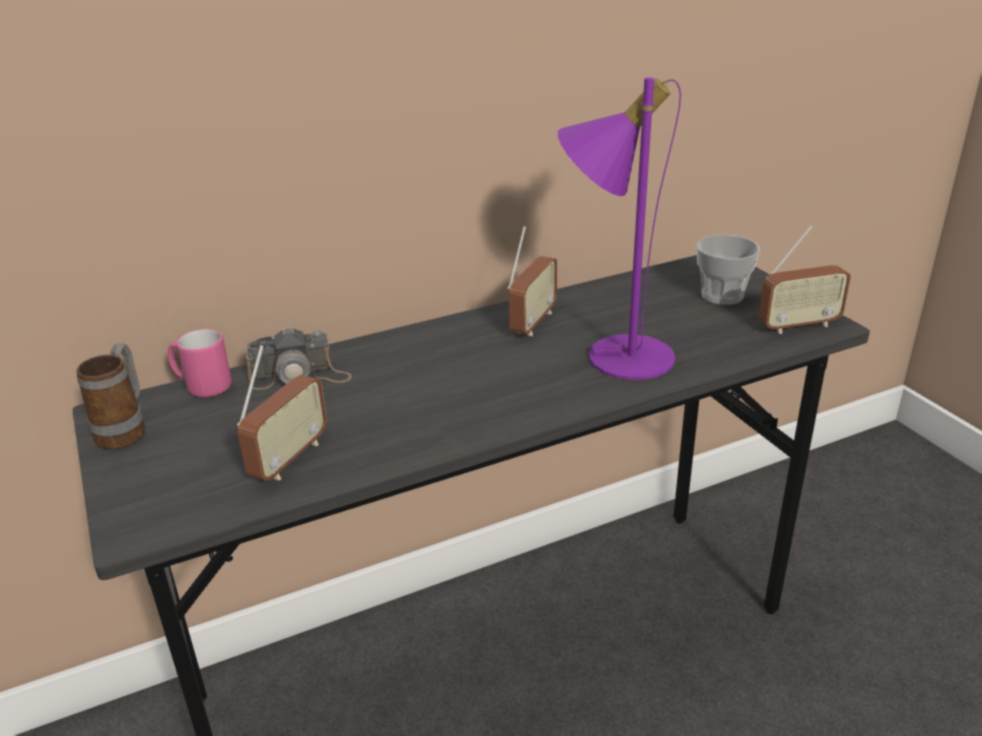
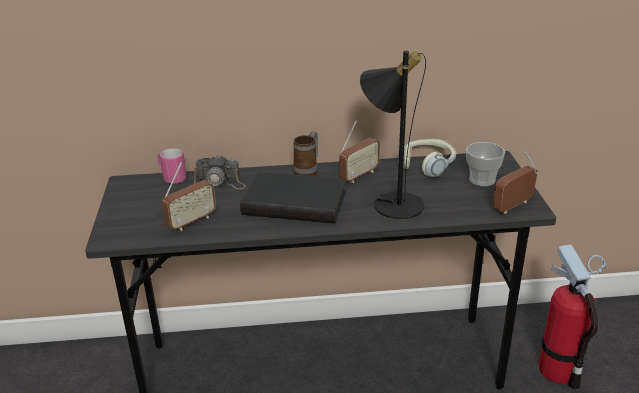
camera: 20 degrees right, 0 degrees up
mug [76,343,146,449] -> mug moved to [293,131,318,176]
purple table lamp [558,77,681,380] -> black table lamp [360,51,426,219]
radio [758,225,851,334] -> radio turned 135 degrees clockwise [492,151,538,214]
none -> black book [240,171,346,224]
none -> headphones [398,139,456,177]
none -> fire extinguisher [538,244,606,390]

